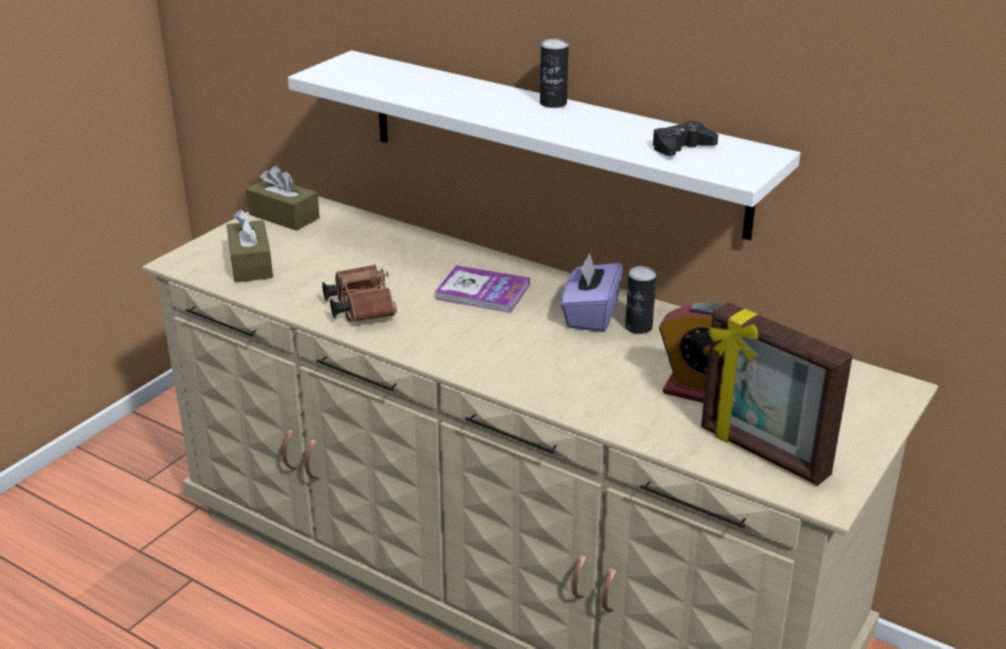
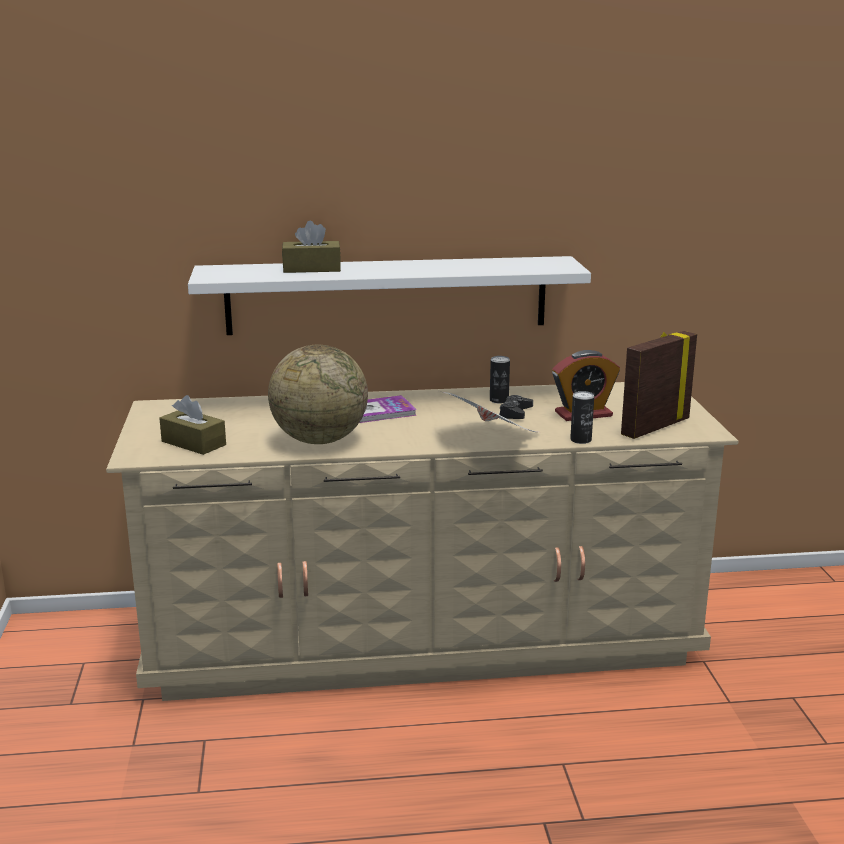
camera: 40 degrees left, 10 degrees down
brown tissue box [246,165,320,231] -> brown tissue box moved to [282,221,341,273]
brown binoculars [322,264,397,322] -> globe [268,345,368,444]
can [540,39,569,108] -> can moved to [570,391,594,444]
purple tissue box [561,252,623,332] -> none
black game controller [653,121,718,156] -> black game controller moved to [499,395,533,419]
picture frame [701,302,853,486] -> picture frame turned 135 degrees clockwise [621,331,697,439]
none -> newspaper [443,392,539,432]

